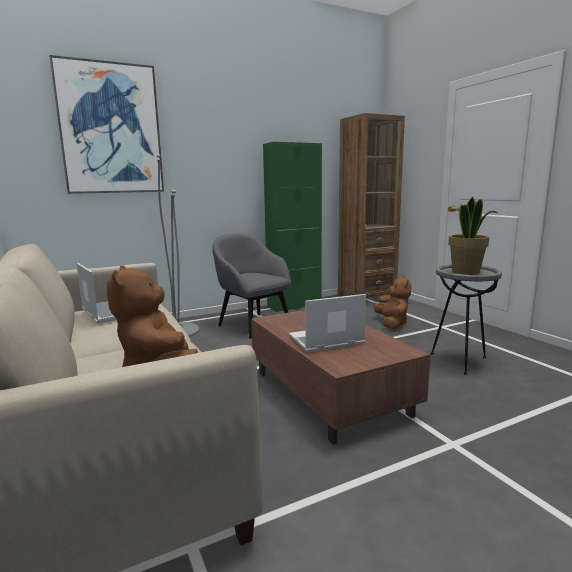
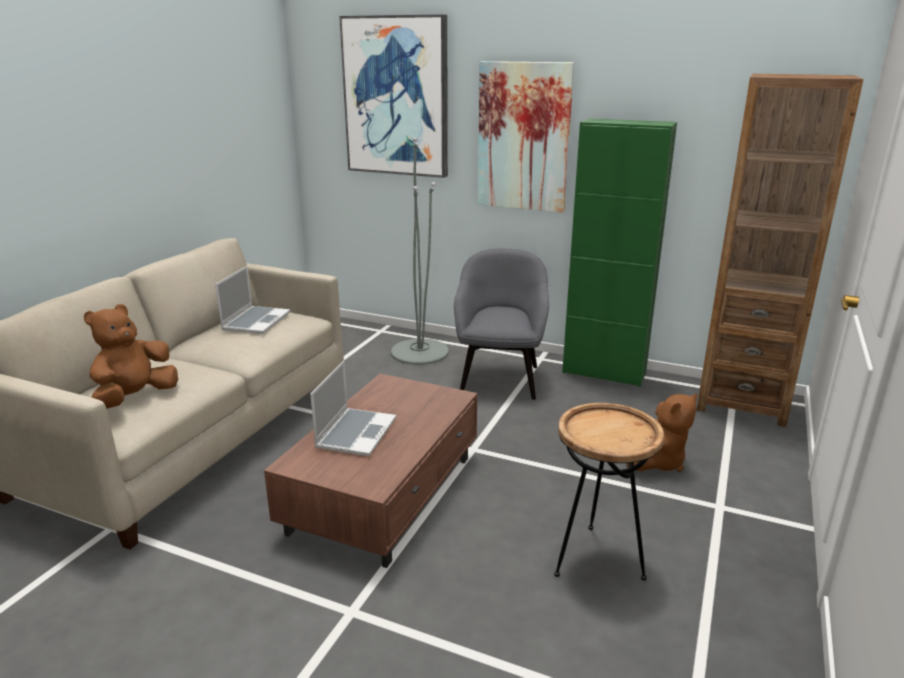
camera: 50 degrees right, 10 degrees up
laptop [289,294,366,352] -> laptop turned 75 degrees clockwise [310,361,396,456]
grey side table [431,265,502,375] -> brown side table [554,403,664,581]
potted plant [448,197,498,275] -> none
none -> picture [478,61,574,213]

